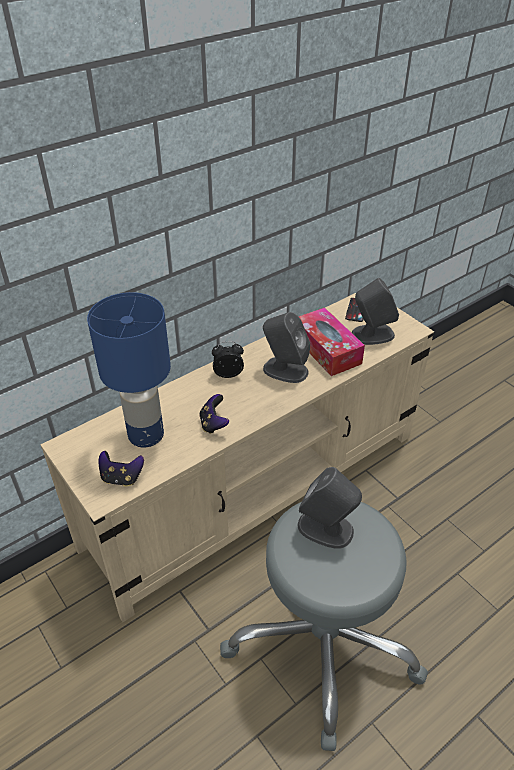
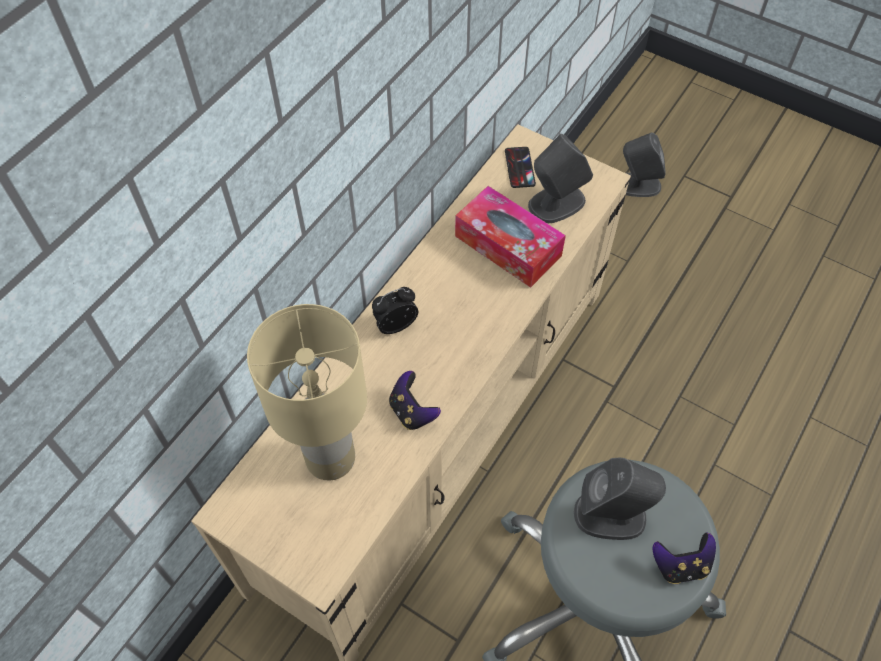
camera: 20 degrees left, 15 degrees up
blue table lamp [87,292,171,447] -> beige table lamp [247,304,367,481]
game controller [99,451,144,487] -> game controller moved to [652,533,716,584]
grey speaker [263,312,310,383] -> grey speaker moved to [623,133,666,197]

